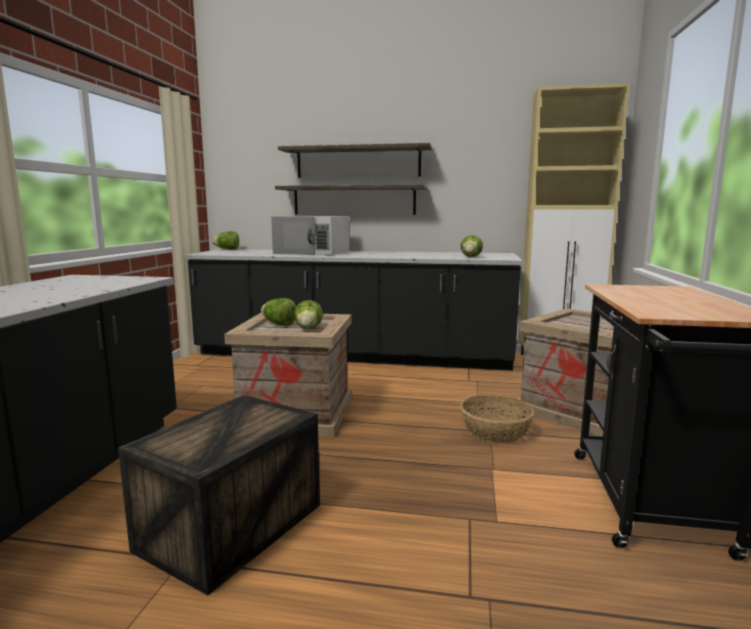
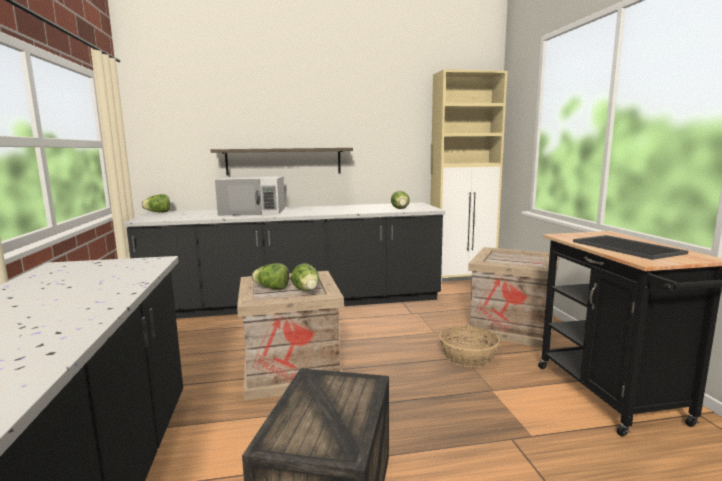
camera: 20 degrees left, 0 degrees up
shelf [278,143,432,178] -> none
none -> tray [573,235,688,260]

